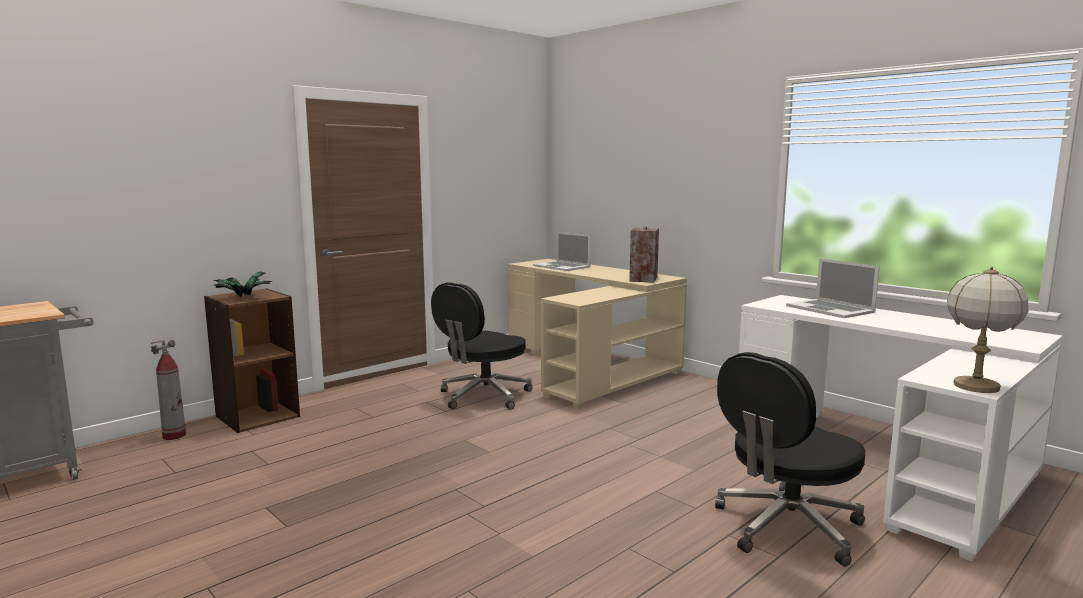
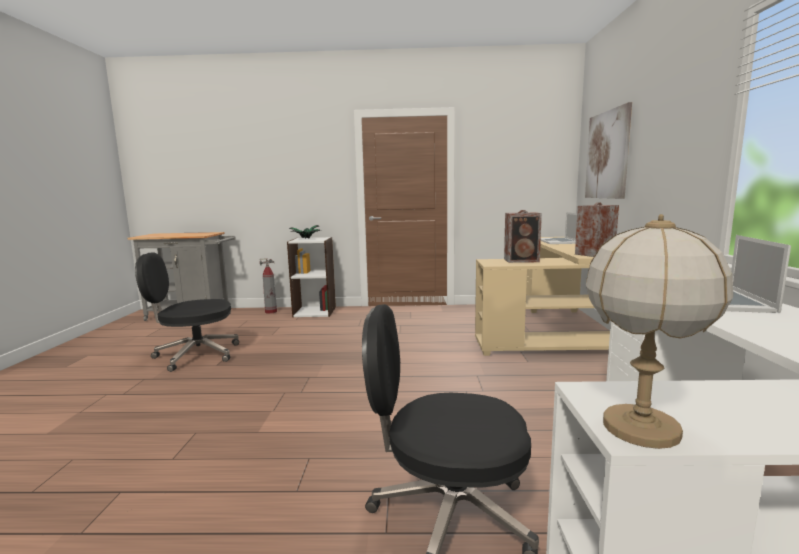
camera: 45 degrees right, 0 degrees up
brown bookcase [204,288,300,433] -> white bookcase [287,237,336,317]
black office chair [431,282,532,410] -> black office chair moved to [135,252,239,372]
none -> speaker [504,210,542,263]
none -> picture [585,102,632,199]

